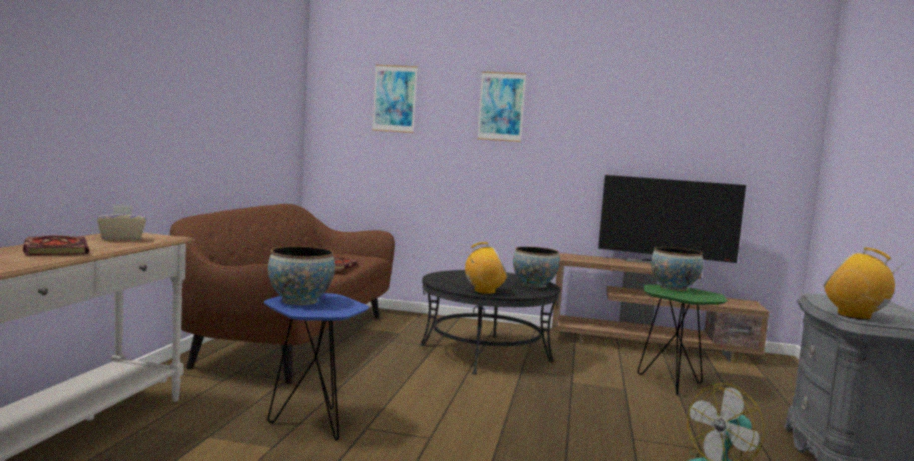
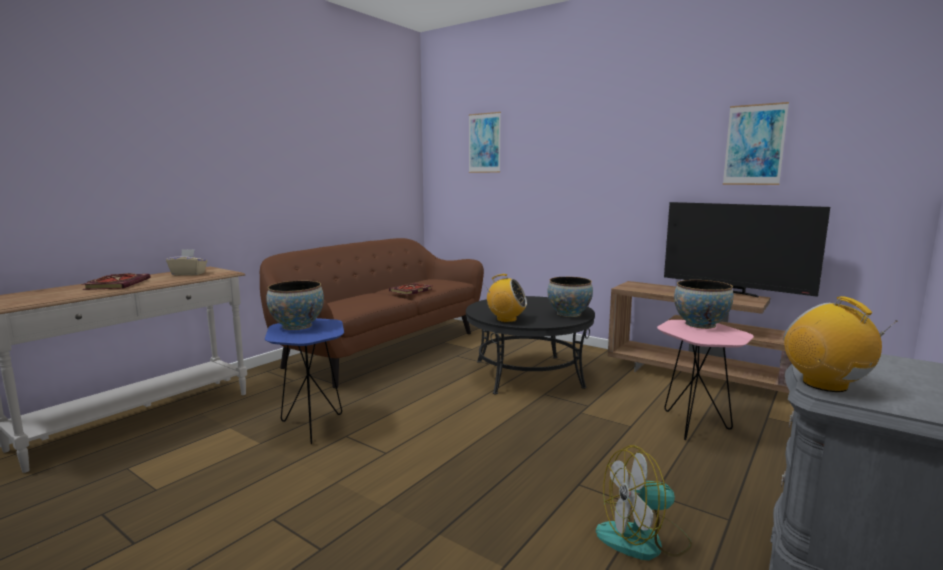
camera: 25 degrees right, 5 degrees up
picture [477,71,526,142] -> picture moved to [723,102,789,185]
green side table [637,285,727,395] -> pink side table [657,320,754,440]

